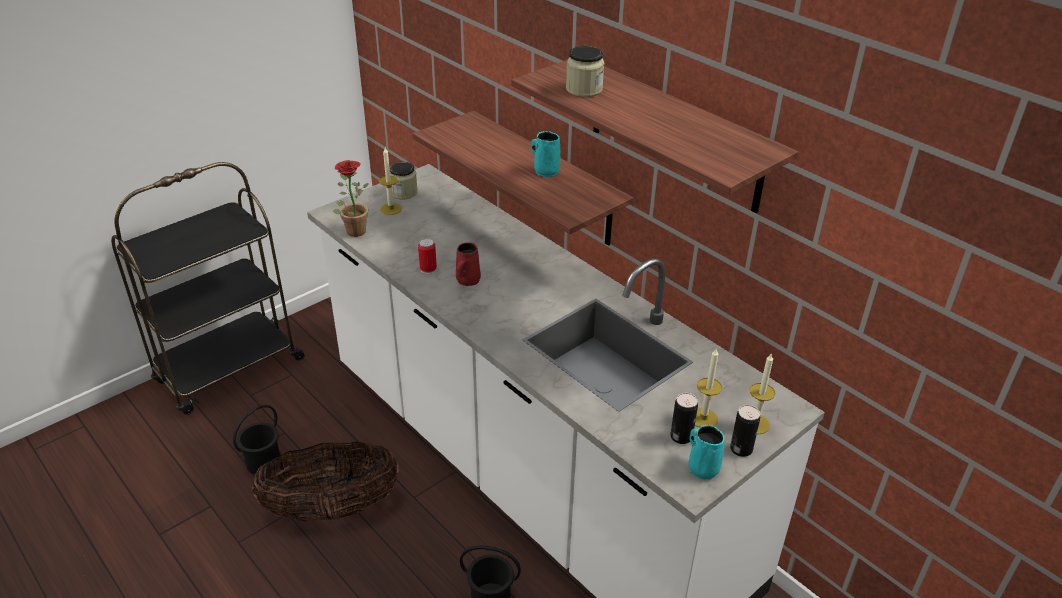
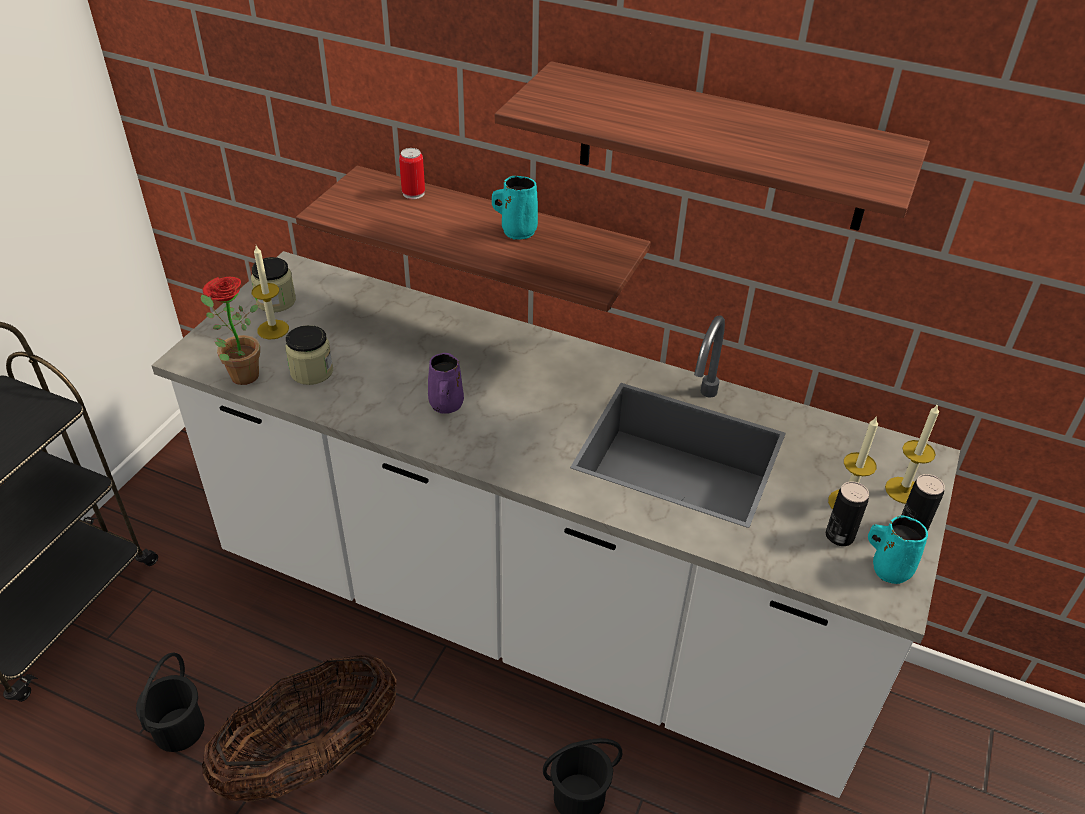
camera: 25 degrees left, 5 degrees up
can [418,238,437,274] -> can moved to [399,148,425,199]
red mug [456,243,481,286] -> purple mug [428,353,464,414]
jar [566,46,604,97] -> jar moved to [285,325,333,385]

